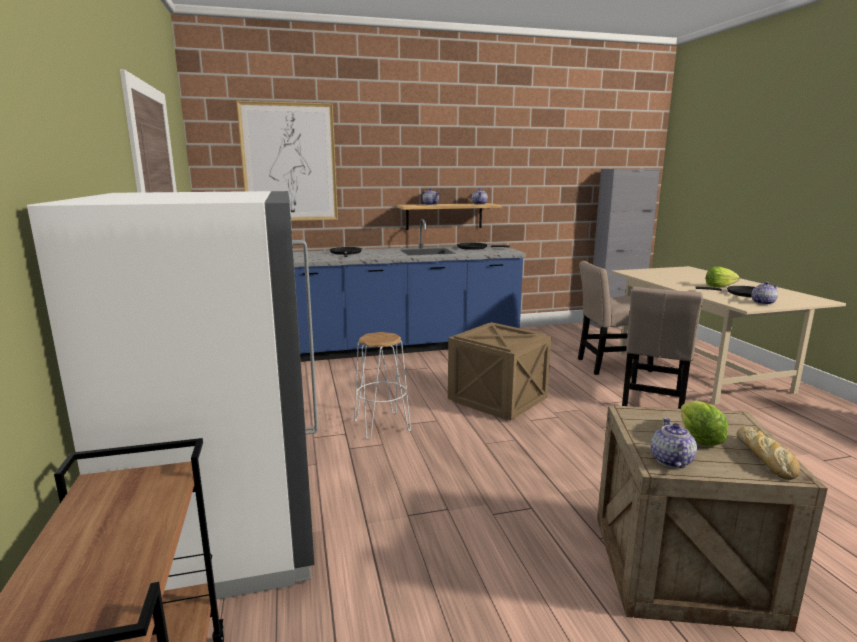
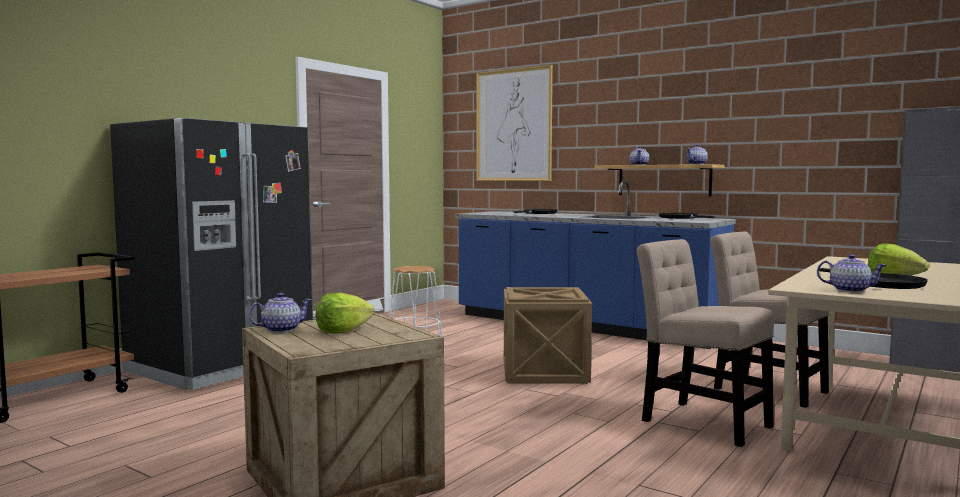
camera: 50 degrees right, 10 degrees down
white fridge [27,191,318,600] -> black fridge [110,118,313,390]
beige chair [622,287,703,409] -> beige chair turned 60 degrees clockwise [637,239,774,447]
bread [737,427,800,480] -> none

